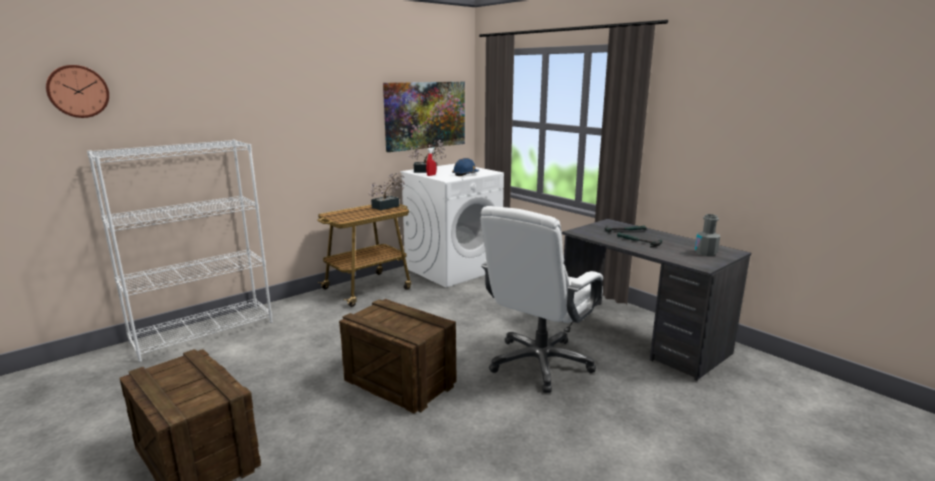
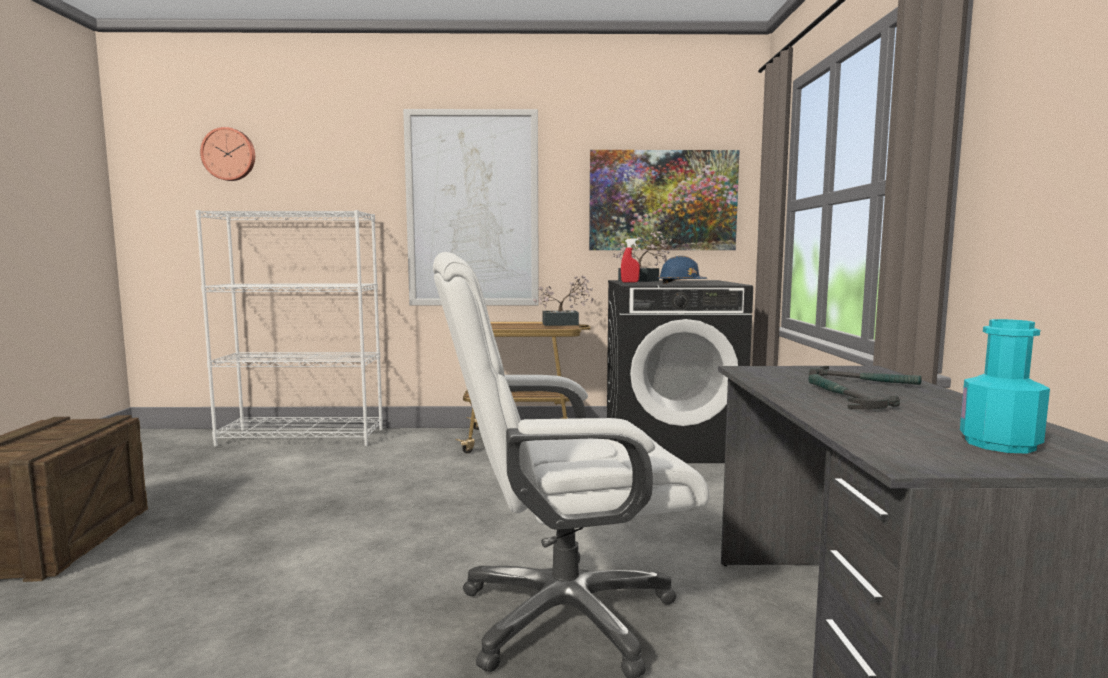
camera: 40 degrees right, 10 degrees down
crate [339,299,456,414] -> none
white washing machine [400,164,504,288] -> black washing machine [607,280,753,463]
grey bottle [695,214,720,256] -> turquoise bottle [960,319,1050,454]
none -> picture [403,109,539,306]

